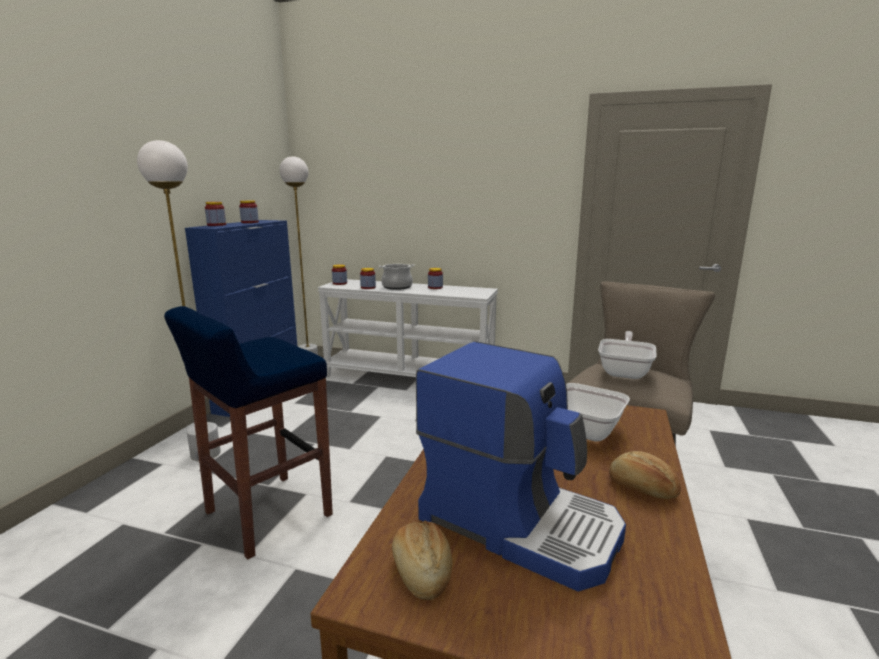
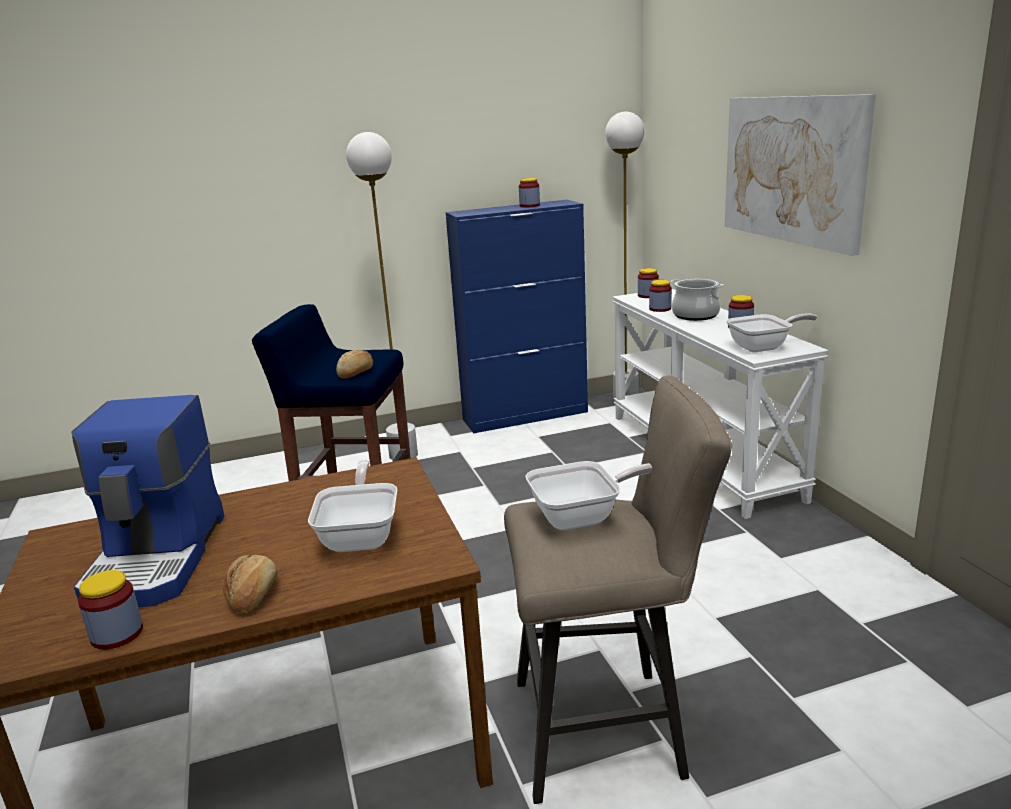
camera: 55 degrees right, 5 degrees up
jar [205,202,226,226] -> jar moved to [78,570,143,649]
bread [392,521,452,600] -> bread moved to [336,350,373,379]
none -> picture [725,94,876,256]
none -> frying pan [726,313,817,352]

